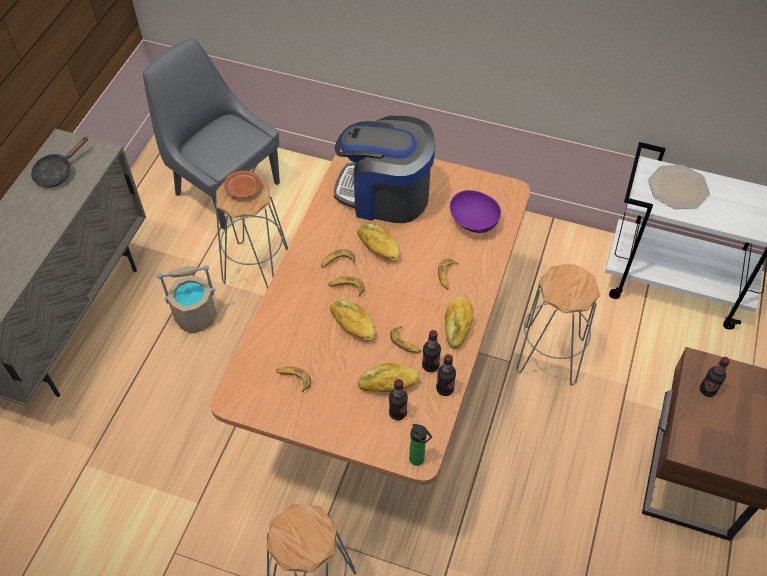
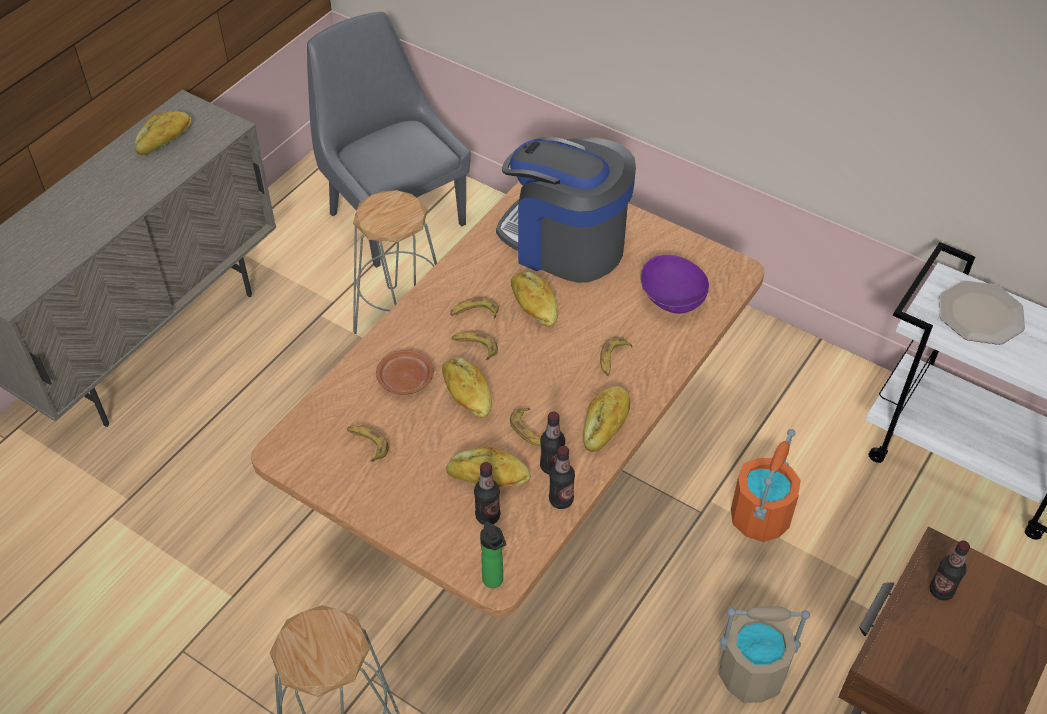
camera: 15 degrees right, 5 degrees down
black frying pan [31,137,88,188] -> bread [135,111,192,155]
beige bucket [157,265,217,334] -> beige bucket moved to [719,606,810,703]
brown plate [224,170,261,198] -> brown plate moved to [376,350,434,395]
grey stool [516,264,600,386] -> orange bucket [731,429,801,542]

